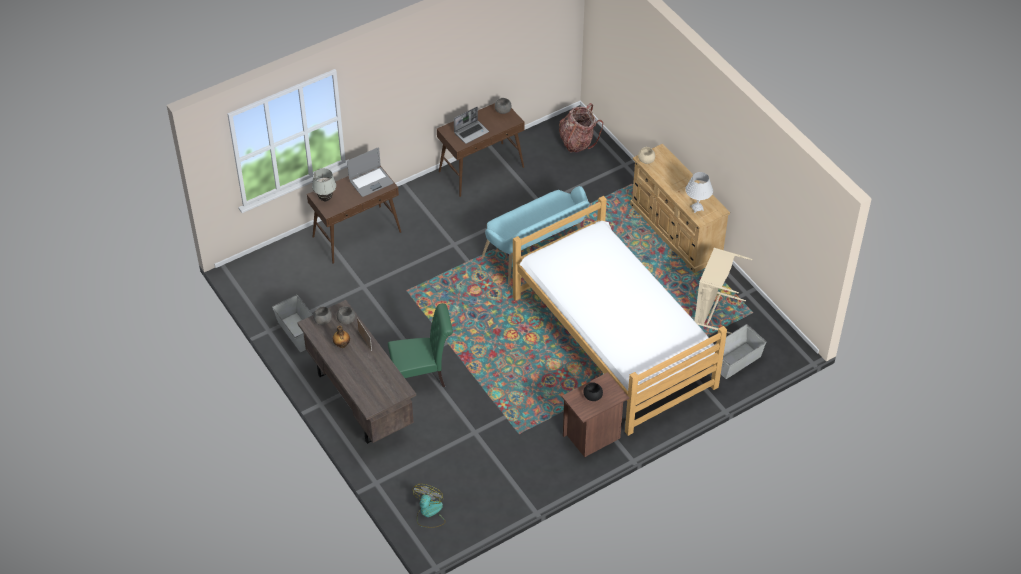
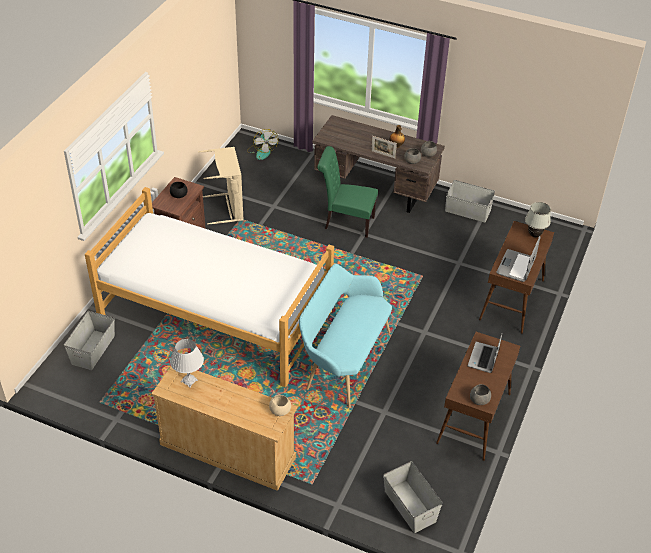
camera: 145 degrees right, 5 degrees down
green chair [388,303,453,387] -> green chair turned 60 degrees clockwise [317,146,378,238]
backpack [559,103,603,153] -> grey storage box [383,461,443,533]
beige laundry basket [695,248,753,334] -> beige laundry basket moved to [198,147,244,225]

